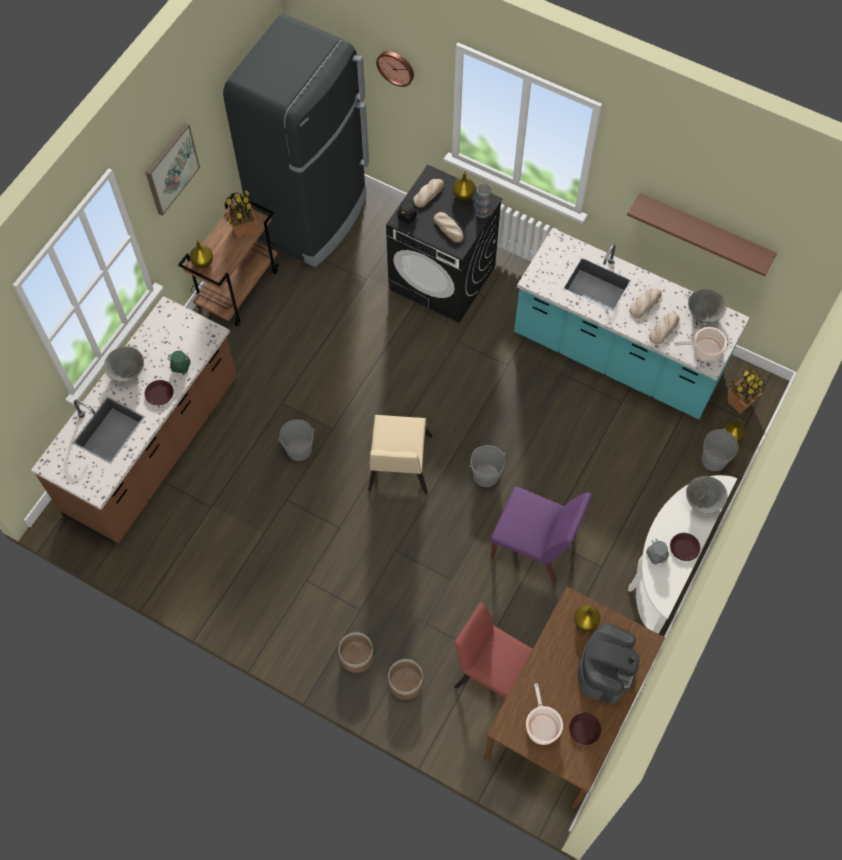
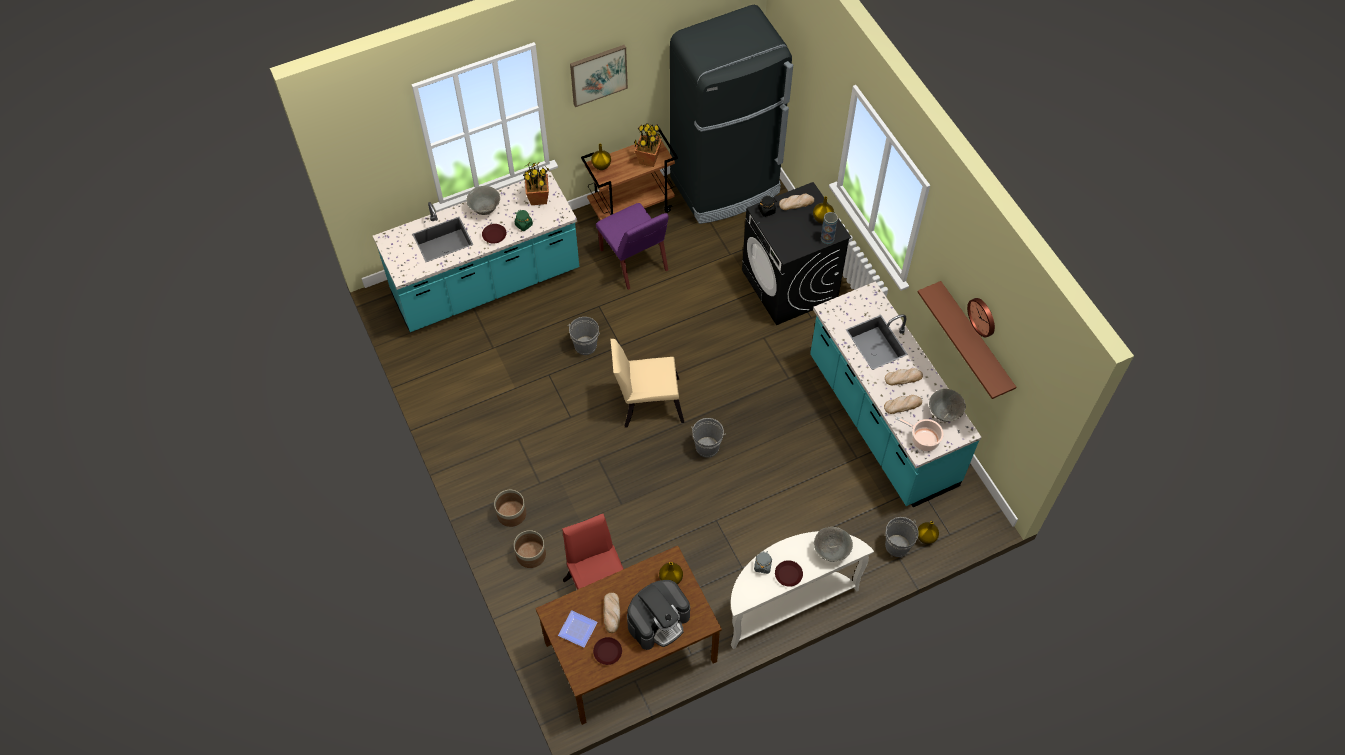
camera: 35 degrees right, 5 degrees down
brown counter [31,296,237,544] -> turquoise counter [373,171,579,332]
beige chair [368,415,432,494] -> beige chair turned 45 degrees clockwise [610,339,684,428]
wall clock [376,51,414,87] -> wall clock moved to [967,298,995,337]
bread [433,212,464,243] -> bread moved to [604,593,620,633]
purple chair [490,486,592,584] -> purple chair moved to [596,203,668,290]
cooking pot [526,683,563,745] -> plate [558,610,598,647]
potted plant [728,370,765,414] -> potted plant moved to [523,162,549,205]

